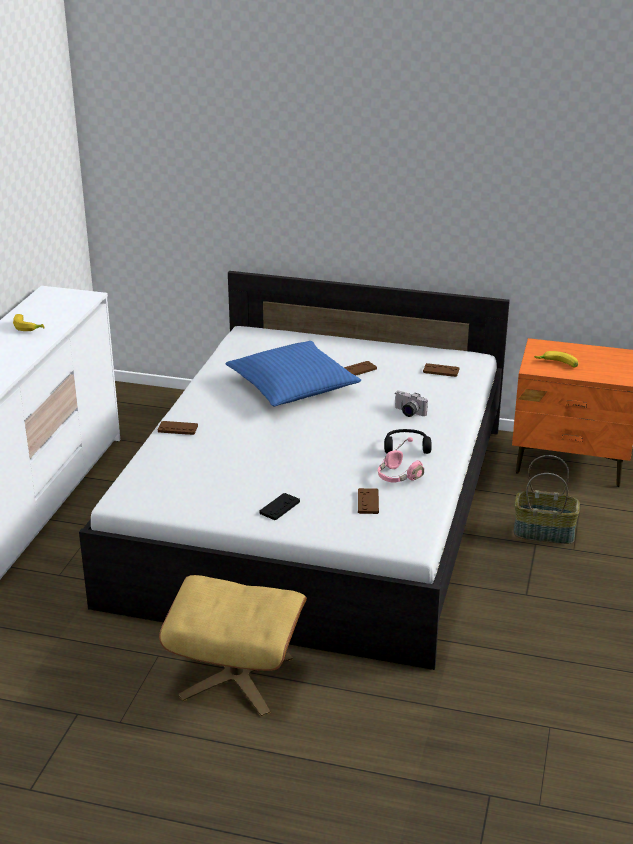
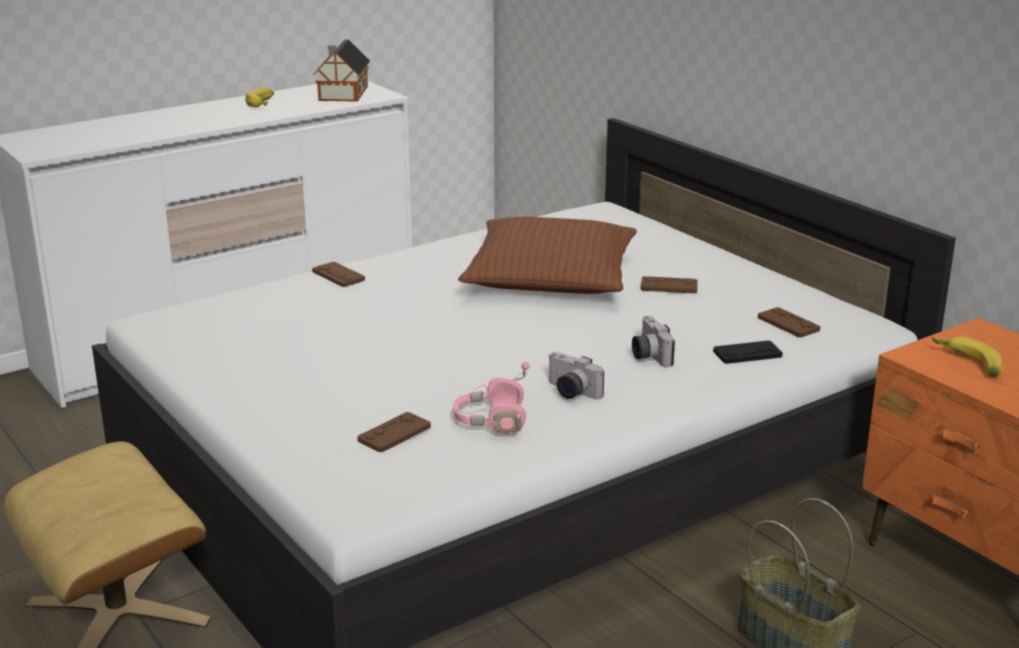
camera: 40 degrees right, 5 degrees down
blue pillow [225,341,361,406] -> brown pillow [458,217,637,294]
black game controller [259,493,300,520] -> black game controller moved to [713,340,783,364]
black headphones [384,429,432,454] -> camera [548,352,604,400]
none -> toy house [313,40,370,102]

